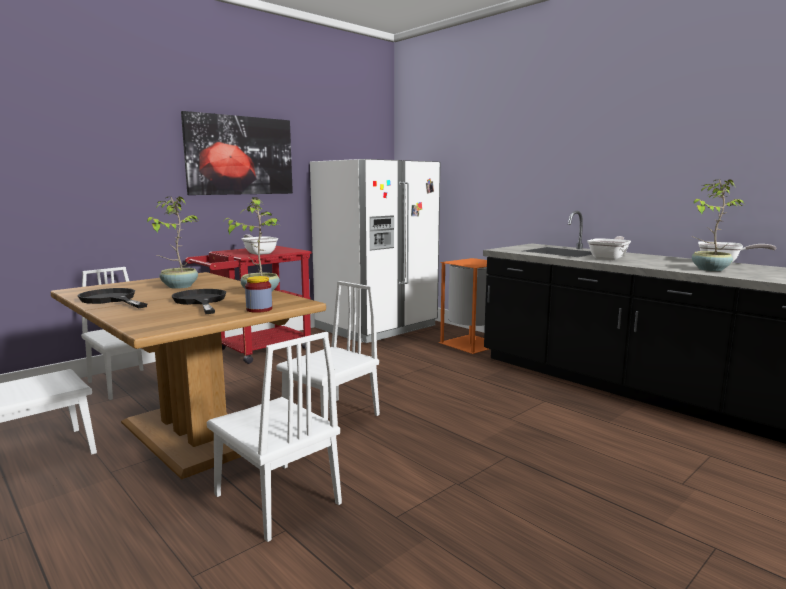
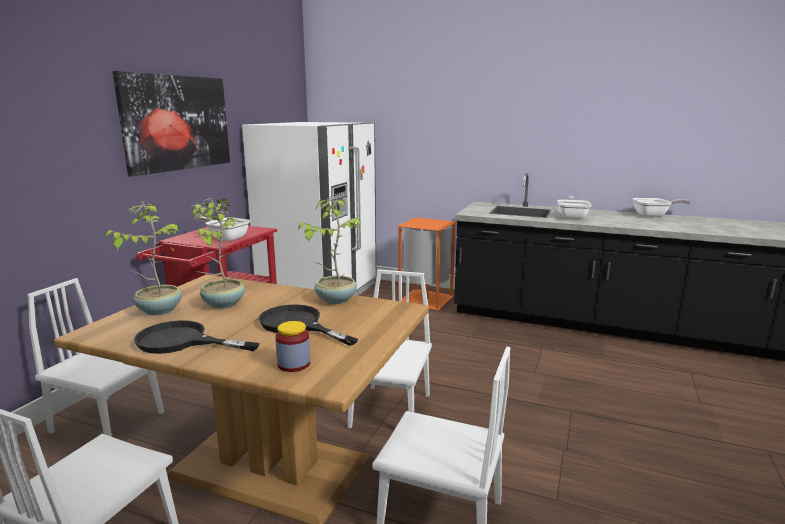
camera: 25 degrees left, 5 degrees up
jar [245,276,272,313] -> jar moved to [275,321,310,372]
potted plant [692,179,744,271] -> potted plant moved to [104,201,182,315]

